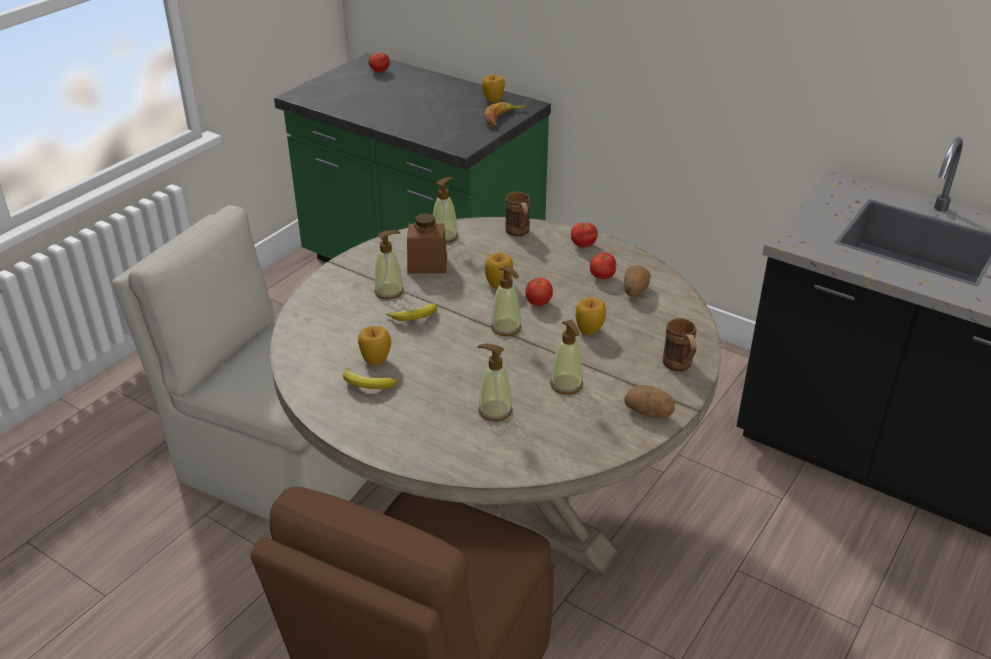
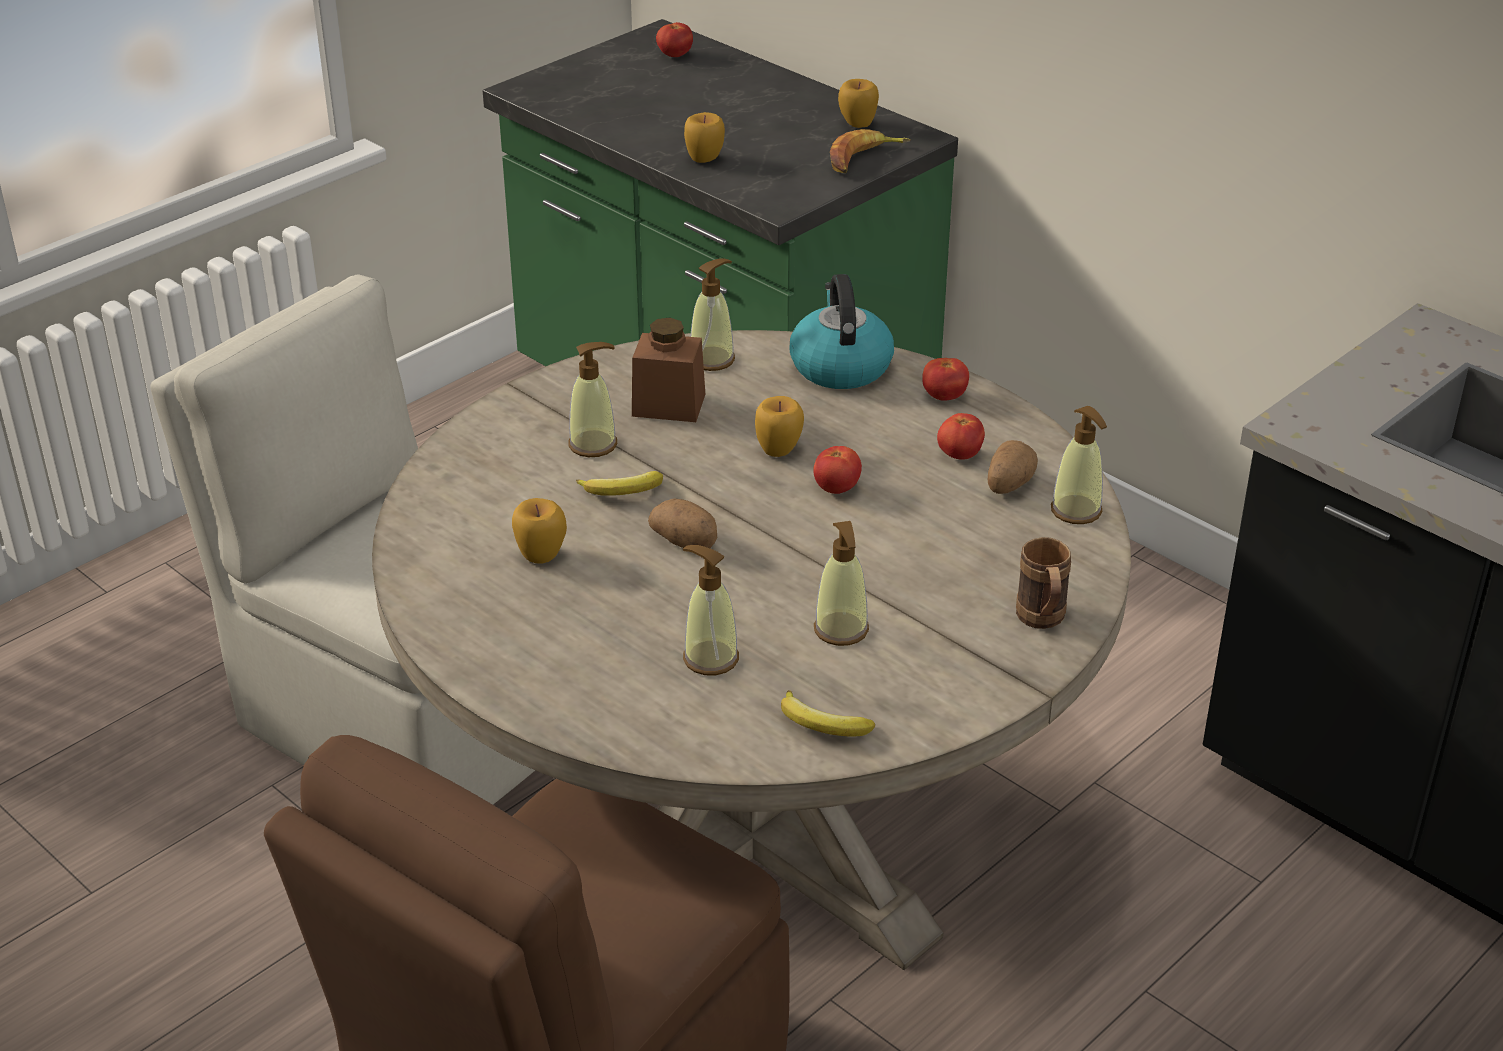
camera: 10 degrees right, 0 degrees up
banana [343,368,397,389] -> banana moved to [781,690,875,736]
soap dispenser [491,265,521,336] -> soap dispenser moved to [1051,406,1107,524]
brown mug [505,192,530,237] -> kettle [790,274,894,389]
apple [576,297,606,335] -> apple moved to [684,112,725,163]
potato [624,385,675,418] -> potato moved to [648,498,717,548]

